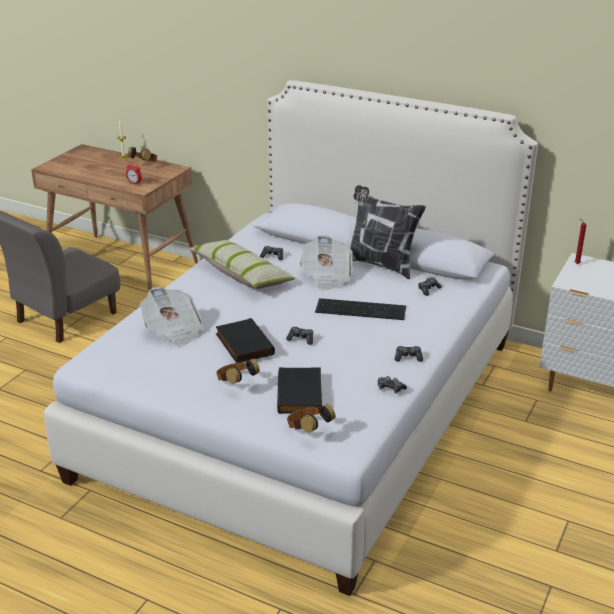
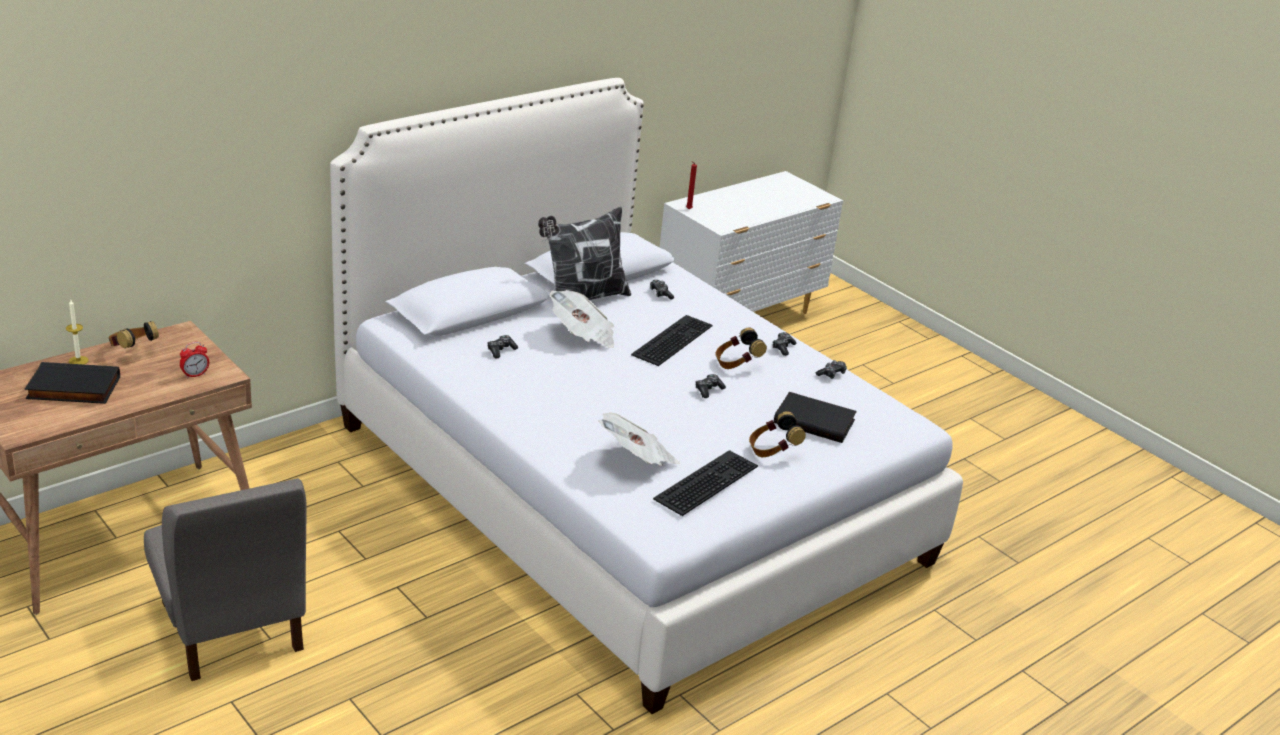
camera: 70 degrees left, 0 degrees up
pillow [189,240,295,289] -> none
black book [216,318,275,363] -> black book moved to [25,362,120,404]
headphones [287,404,335,433] -> headphones moved to [716,328,767,369]
none -> keyboard [653,450,758,516]

